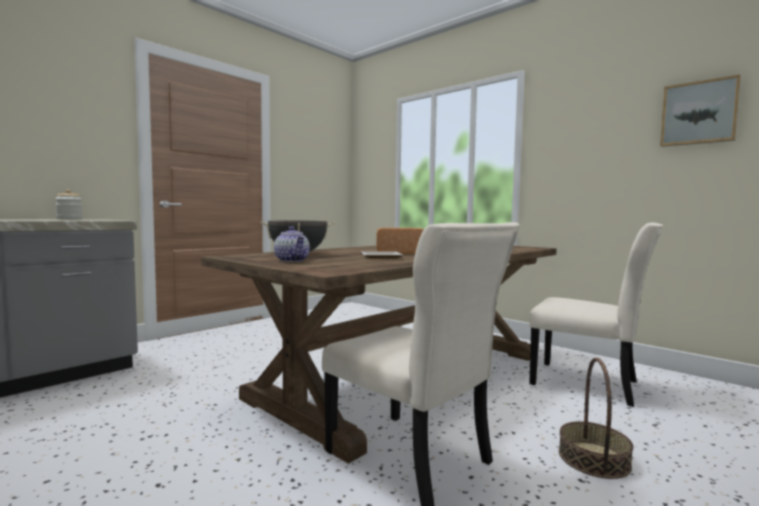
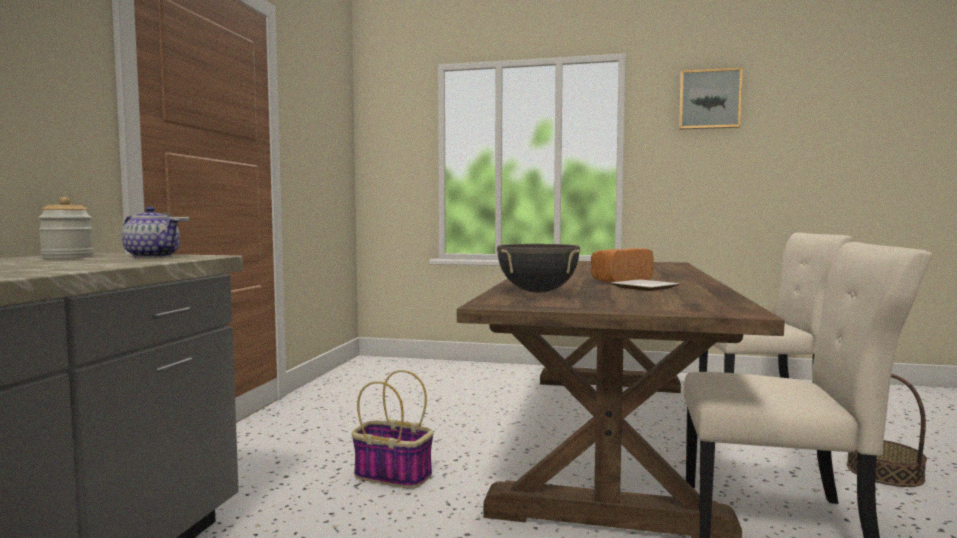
camera: 30 degrees left, 0 degrees up
teapot [274,226,310,262] -> teapot moved to [122,206,180,258]
picture [660,75,741,147] -> picture moved to [679,68,742,129]
none -> basket [352,370,434,489]

